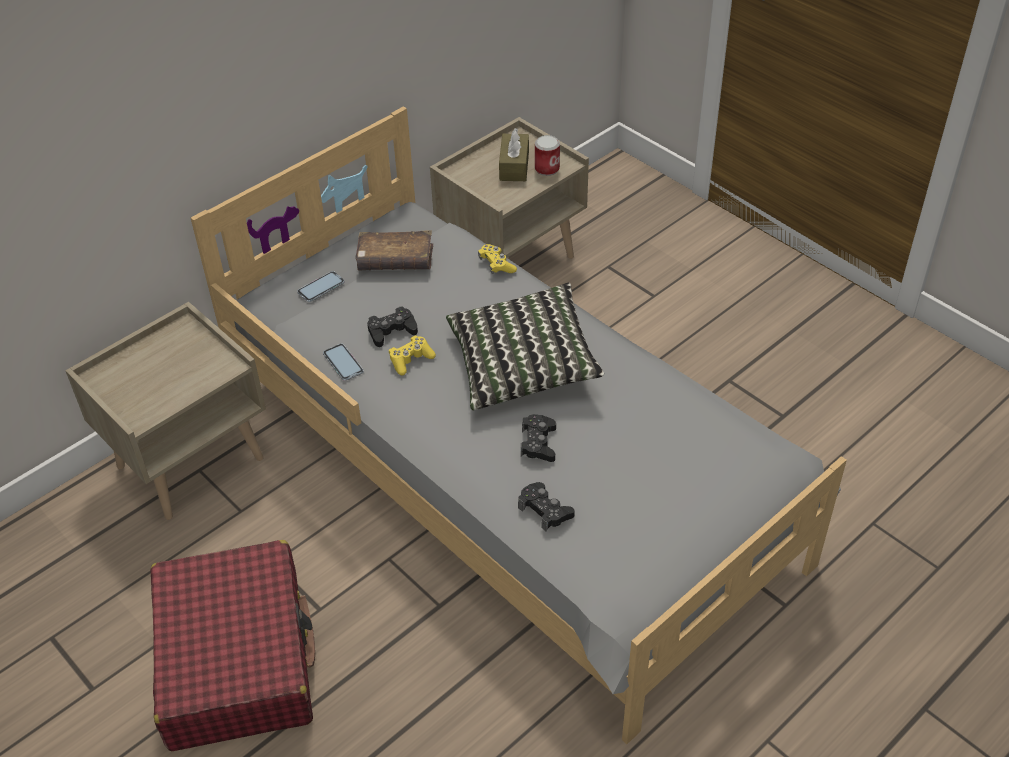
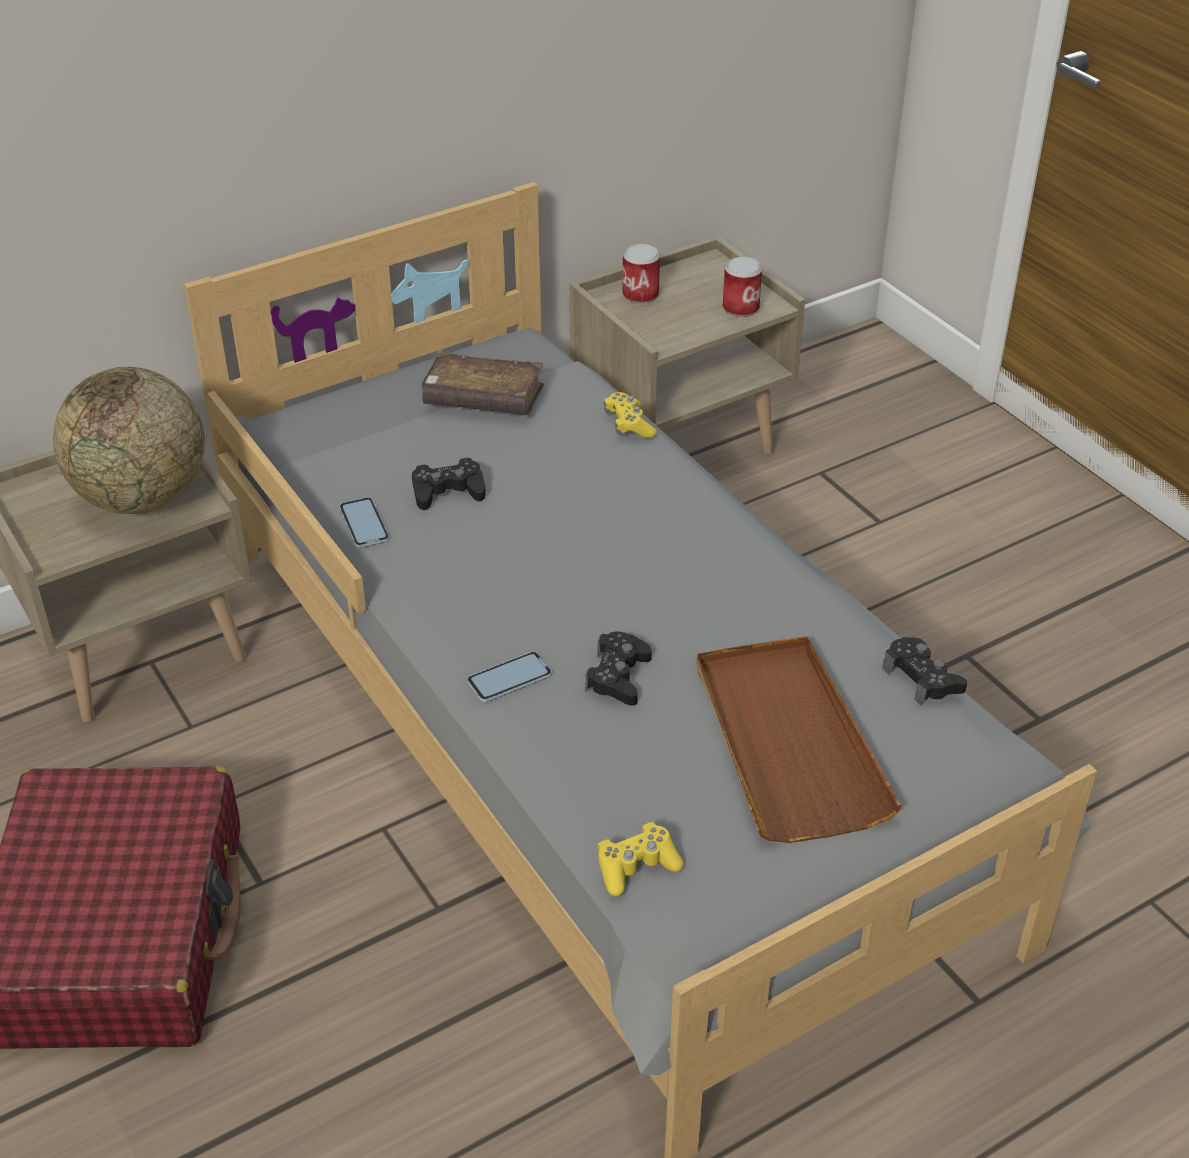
camera: 10 degrees right, 5 degrees down
phone [297,271,345,302] -> phone moved to [467,651,552,702]
yellow game controller [389,335,436,375] -> yellow game controller moved to [598,822,684,897]
pillow [446,283,604,410] -> none
brown tissue box [499,128,529,181] -> none
black game controller [518,482,575,531] -> black game controller moved to [882,637,967,705]
none -> globe [53,367,205,514]
none -> can [622,244,660,304]
none -> brown tray [696,636,902,843]

